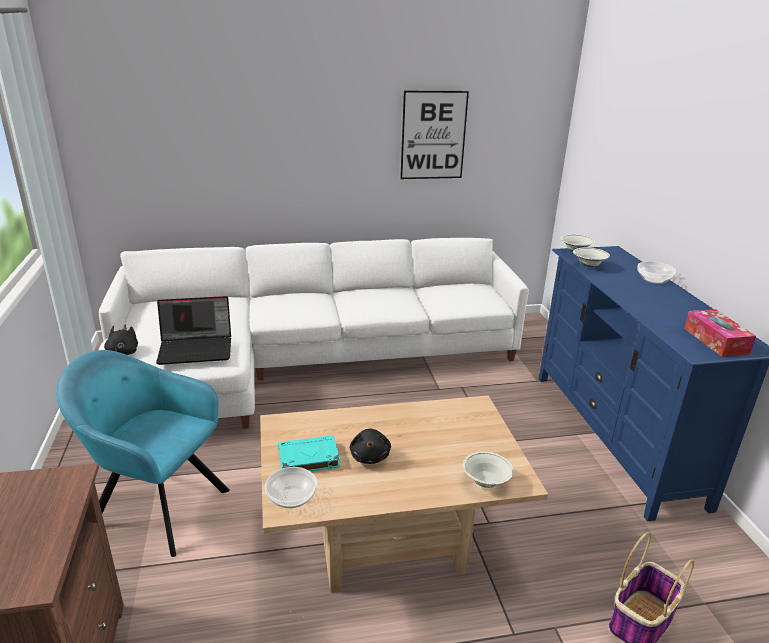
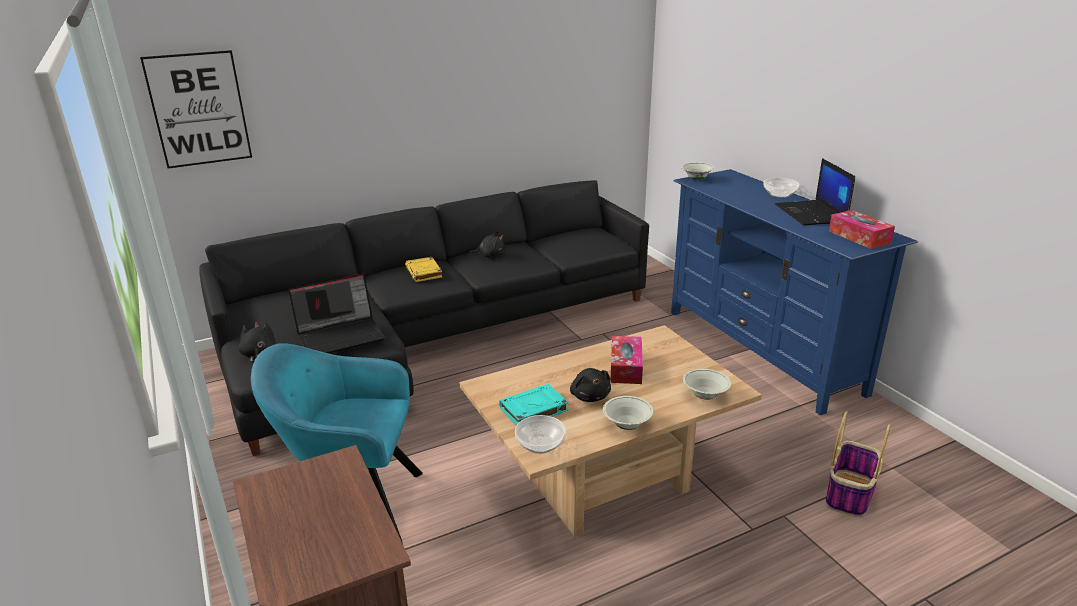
camera: 15 degrees left, 0 degrees up
white sofa [98,238,529,428] -> black sofa [199,180,649,456]
picture [400,91,469,179] -> picture moved to [140,50,252,169]
white bowl [573,247,610,267] -> white bowl moved to [603,396,654,430]
none -> yellow book [405,257,442,282]
none -> black plush toy [468,231,505,258]
none -> tissue box [610,336,643,384]
none -> laptop [775,158,855,225]

